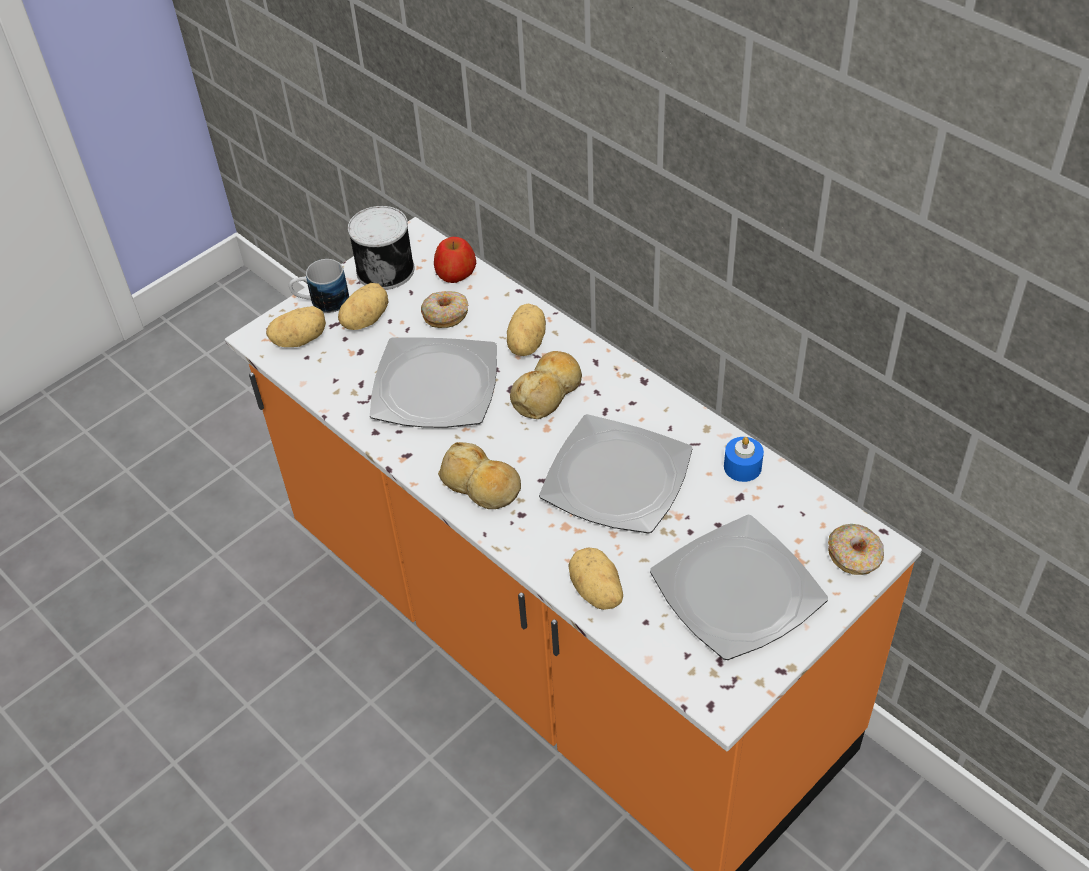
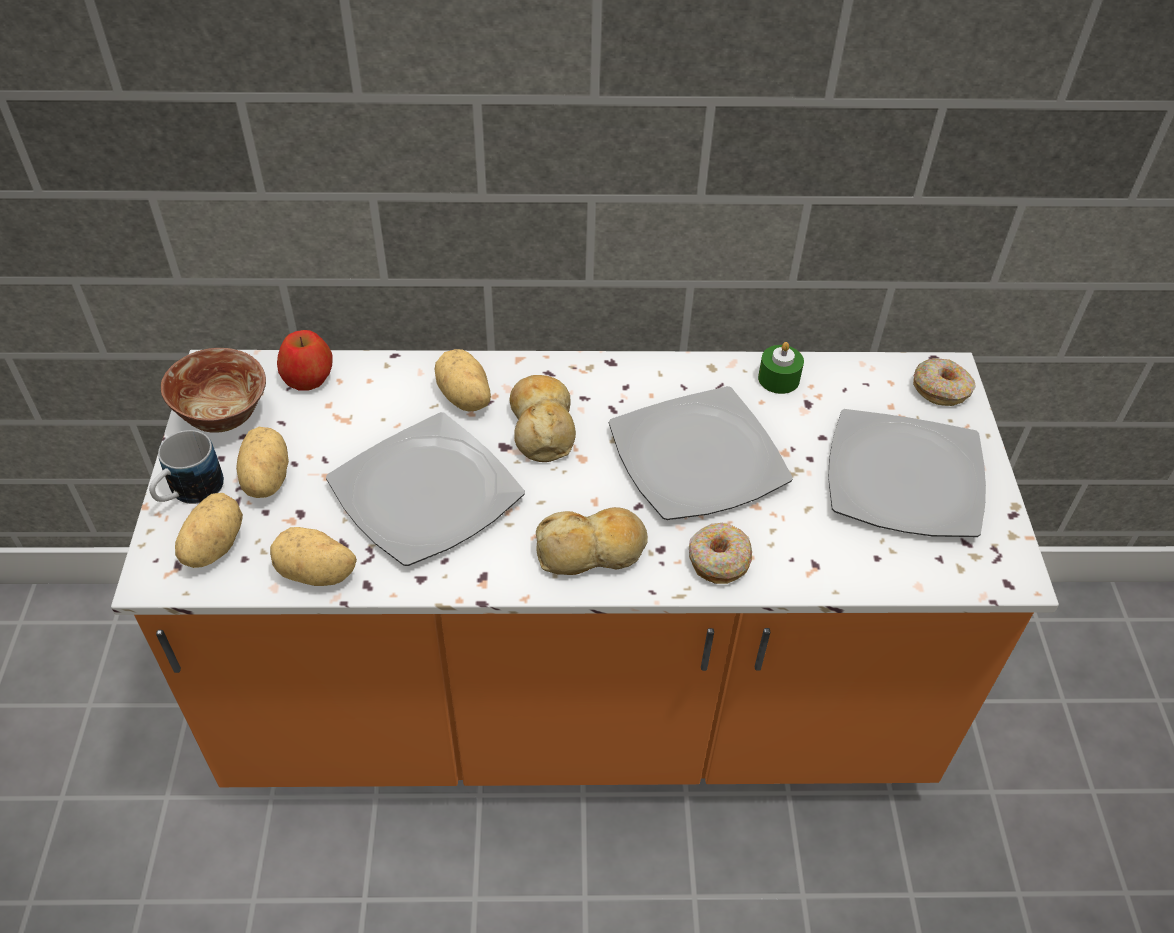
camera: 50 degrees left, 0 degrees up
can [348,206,414,290] -> bowl [161,348,266,433]
donut [421,291,468,328] -> donut moved to [689,523,752,584]
potato [568,548,623,610] -> potato moved to [270,527,357,586]
blue candle [724,437,764,482] -> green candle [758,342,804,394]

